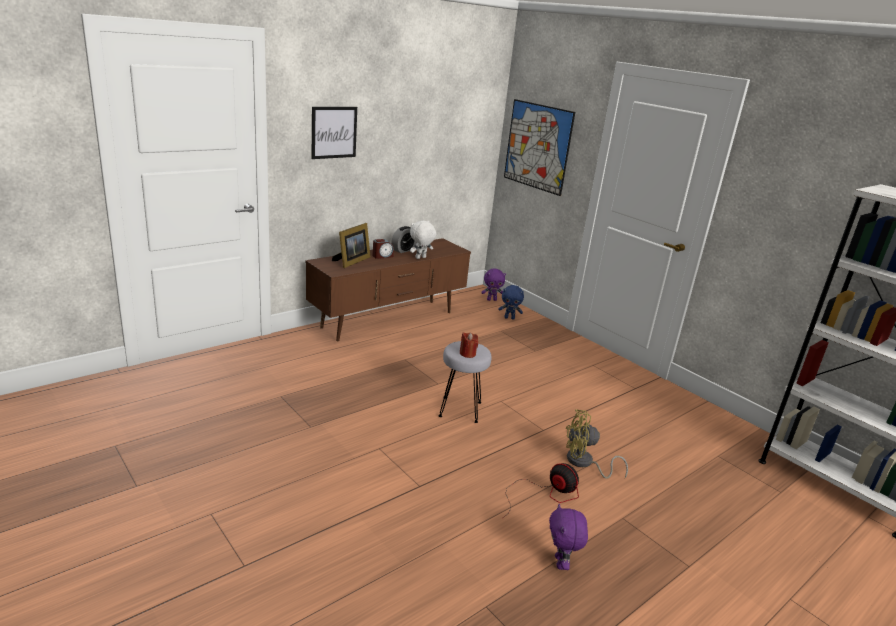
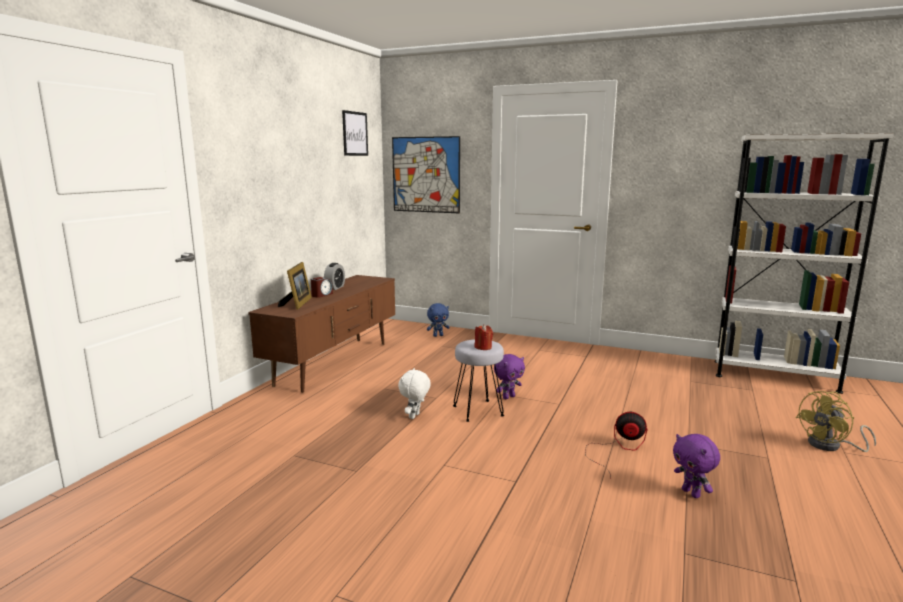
camera: 25 degrees left, 10 degrees down
picture [312,107,357,159] -> picture moved to [342,110,368,156]
white plush toy [410,221,436,259] -> white plush toy moved to [398,368,431,419]
purple plush toy [481,269,506,301] -> purple plush toy moved to [494,354,525,399]
yellow fan [566,409,628,479] -> yellow fan moved to [796,391,876,452]

